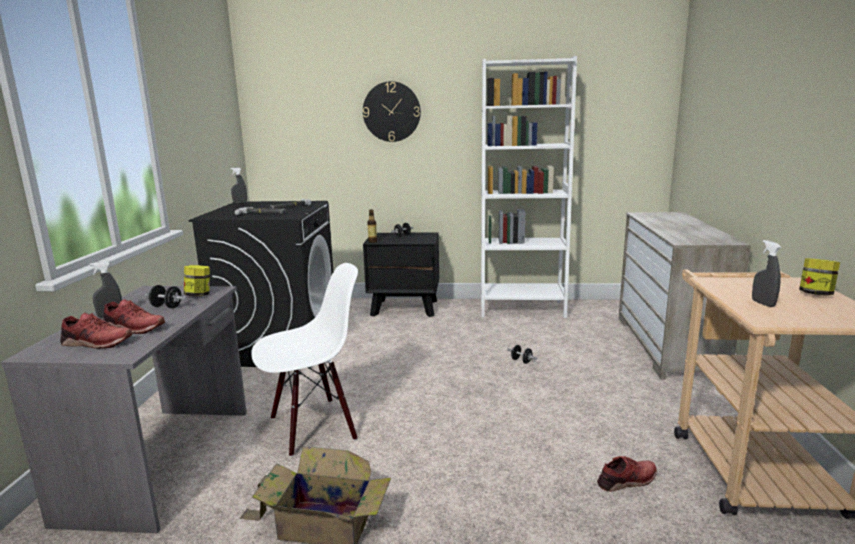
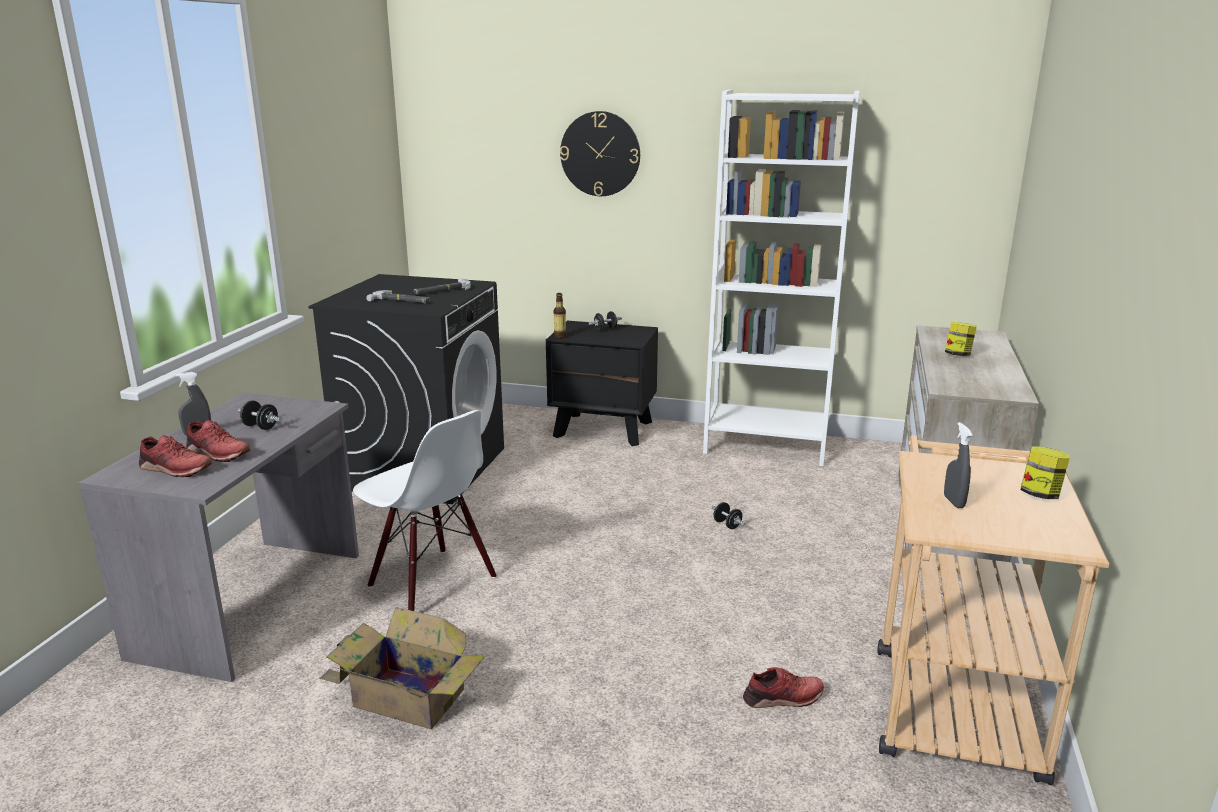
camera: 10 degrees right, 5 degrees up
jar [184,265,210,296] -> jar moved to [945,322,977,356]
grey spray bottle [230,167,247,203] -> none
white chair [251,263,358,457] -> white chair turned 60 degrees clockwise [353,410,497,611]

